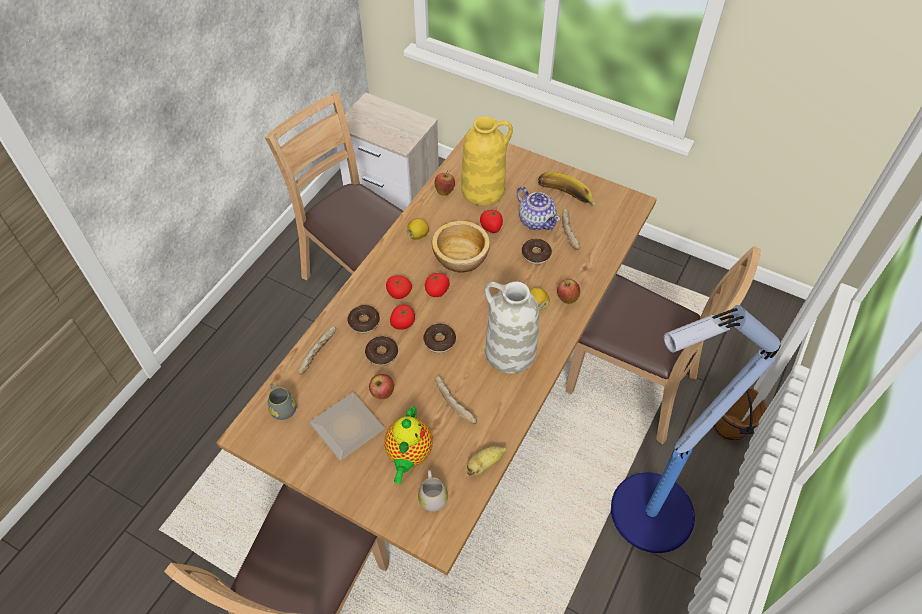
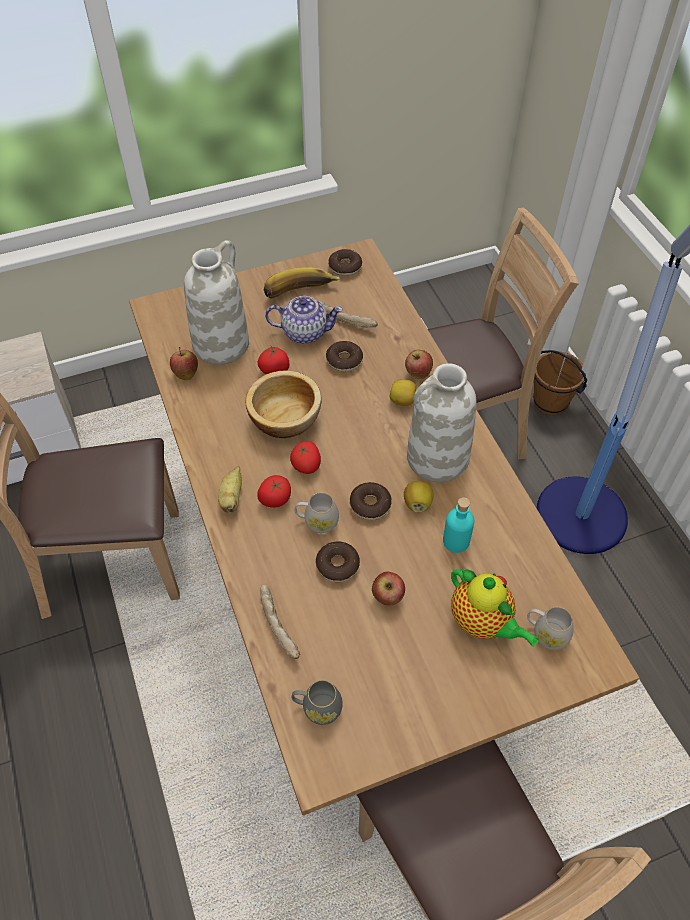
camera: 50 degrees left, 0 degrees up
plate [309,392,385,461] -> none
donut [348,305,380,333] -> donut moved to [328,249,362,276]
tomato [390,305,415,330] -> white mug [295,492,339,533]
lemon [407,218,429,239] -> lemon moved to [404,481,434,512]
bread [435,376,477,424] -> turquoise bottle [443,497,474,553]
yellow vase [461,116,513,206] -> white vase [184,240,249,365]
banana [467,446,507,476] -> banana moved to [218,466,242,513]

